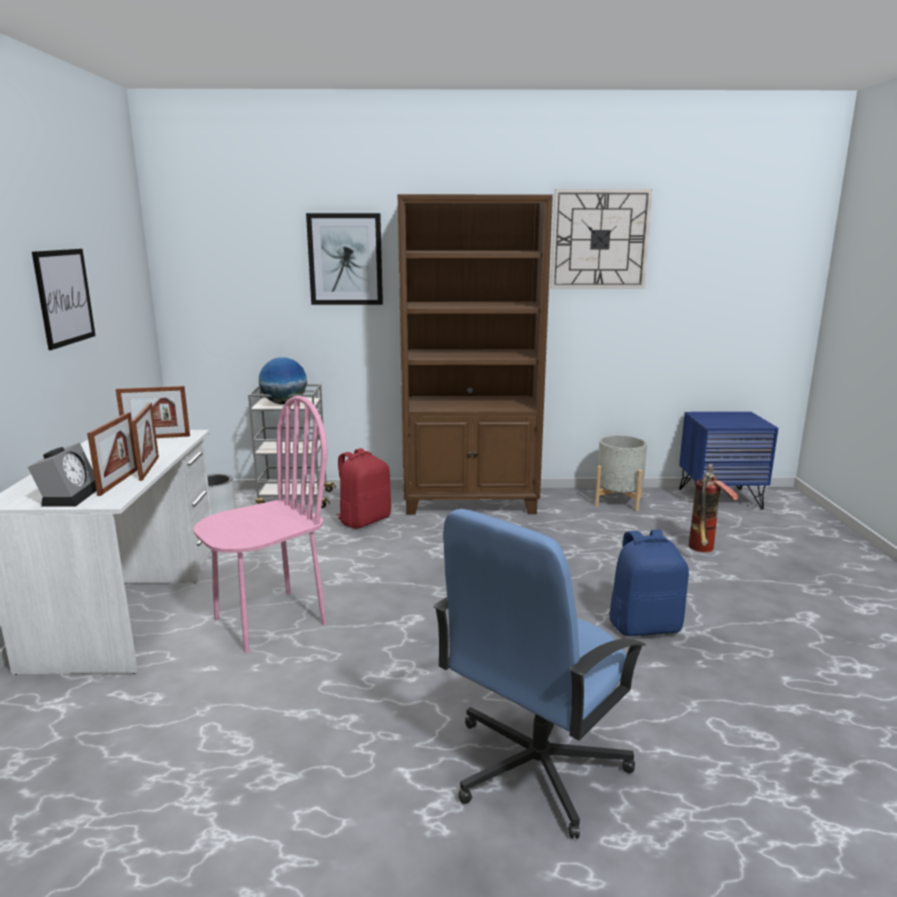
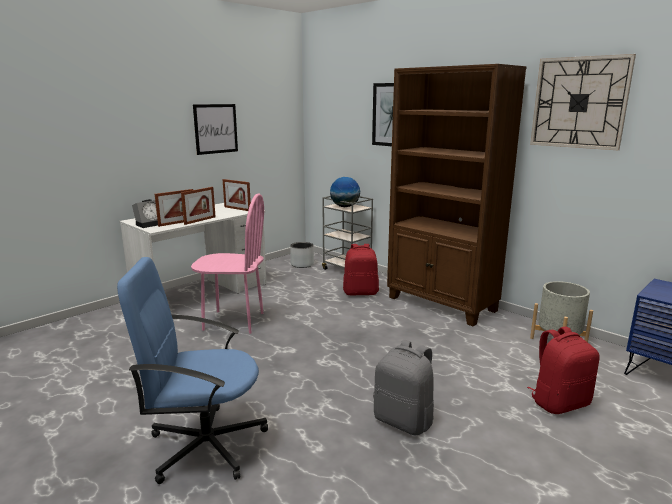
camera: 45 degrees right, 0 degrees up
blue backpack [609,530,689,636] -> grey backpack [373,340,434,435]
fire extinguisher [688,463,739,552] -> red backpack [527,327,600,414]

